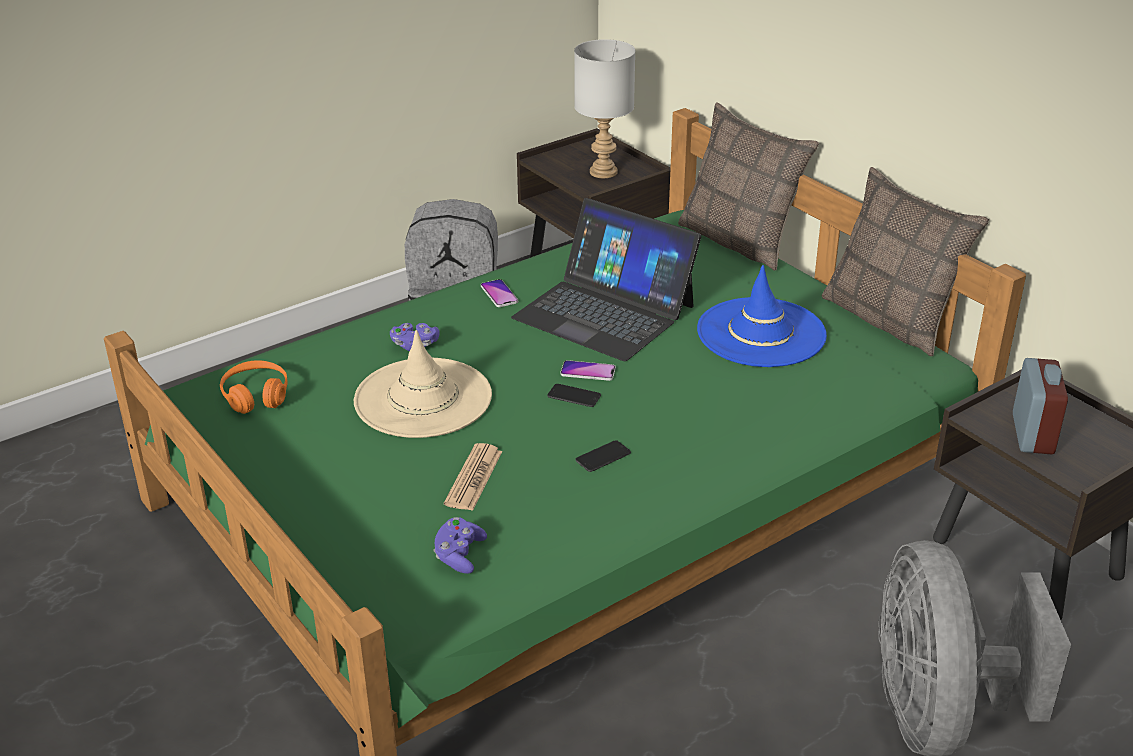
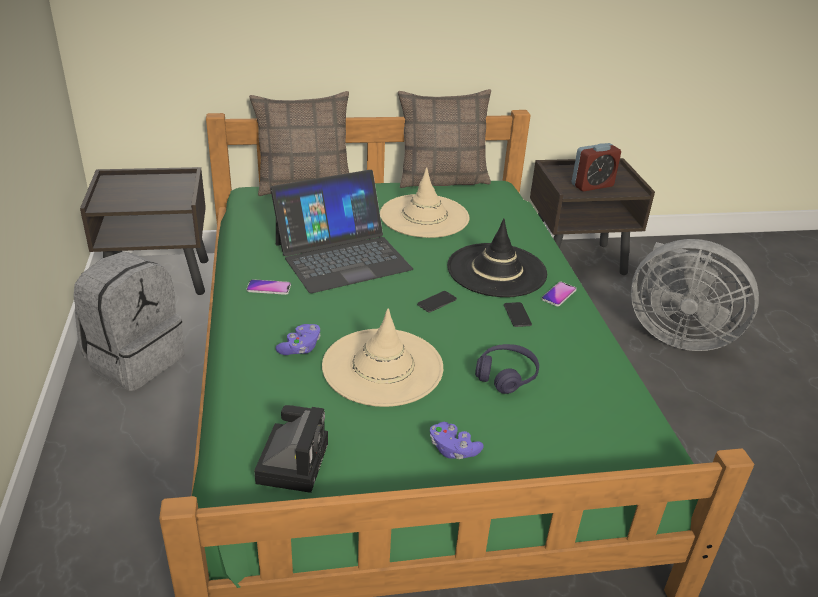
camera: 65 degrees left, 0 degrees up
orange headphones [220,360,288,414] -> camera [254,405,328,493]
purple game controller [433,517,487,574] -> purple game controller moved to [430,422,483,459]
newspaper [444,443,502,511] -> purple headphones [475,344,539,394]
phone [561,360,616,381] -> phone moved to [542,282,577,306]
grey table lamp [574,39,635,178] -> none
blue hat [697,265,827,367] -> beige hat [380,167,469,238]
alarm clock [1013,358,1068,454] -> alarm clock turned 120 degrees clockwise [572,143,621,191]
none -> black hat [447,218,547,297]

